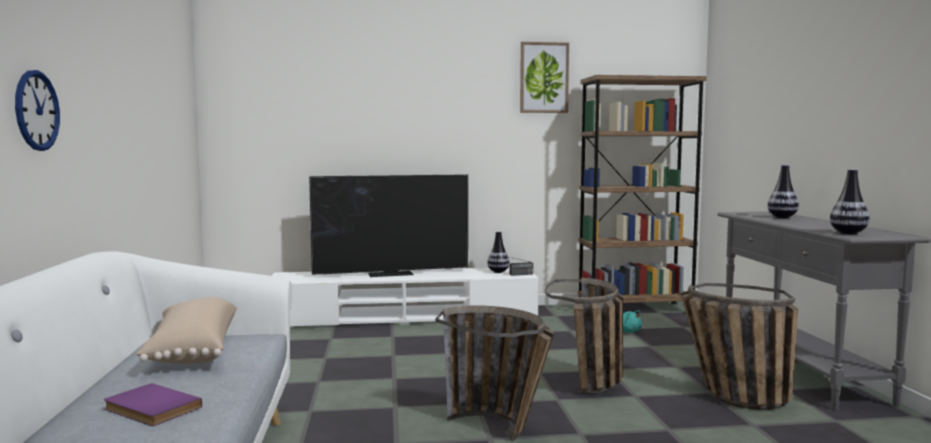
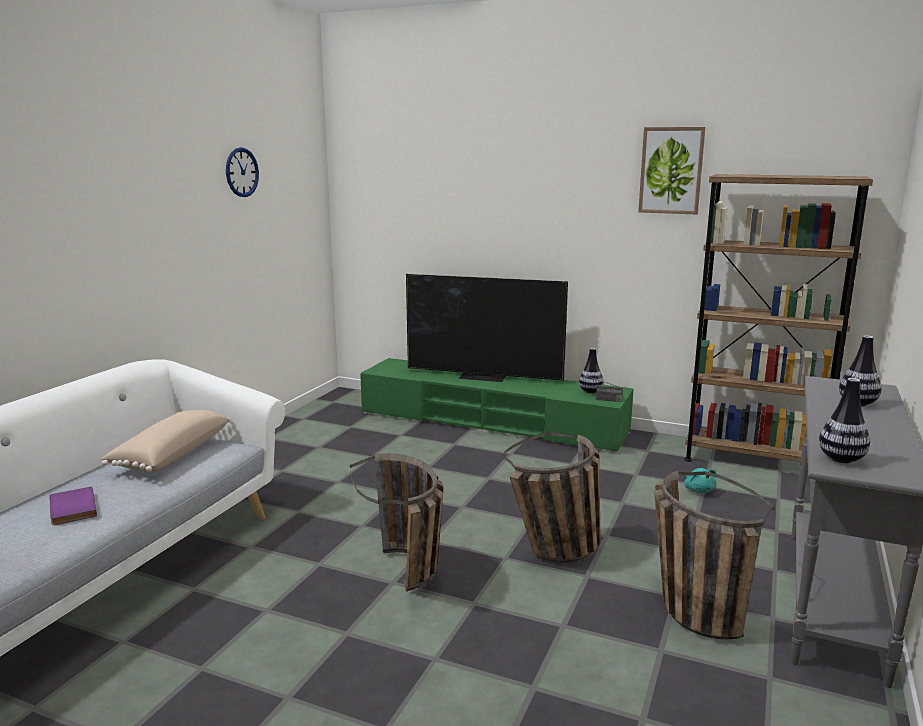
camera: 30 degrees right, 10 degrees up
wall clock [15,70,60,151] -> wall clock moved to [226,147,259,197]
white tv stand [272,267,539,326] -> green tv stand [360,358,634,453]

